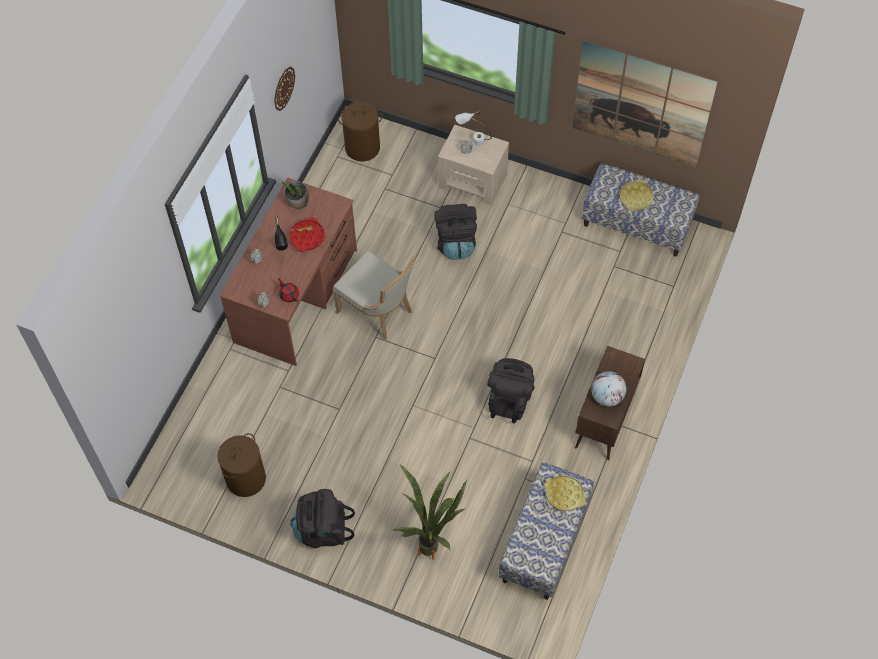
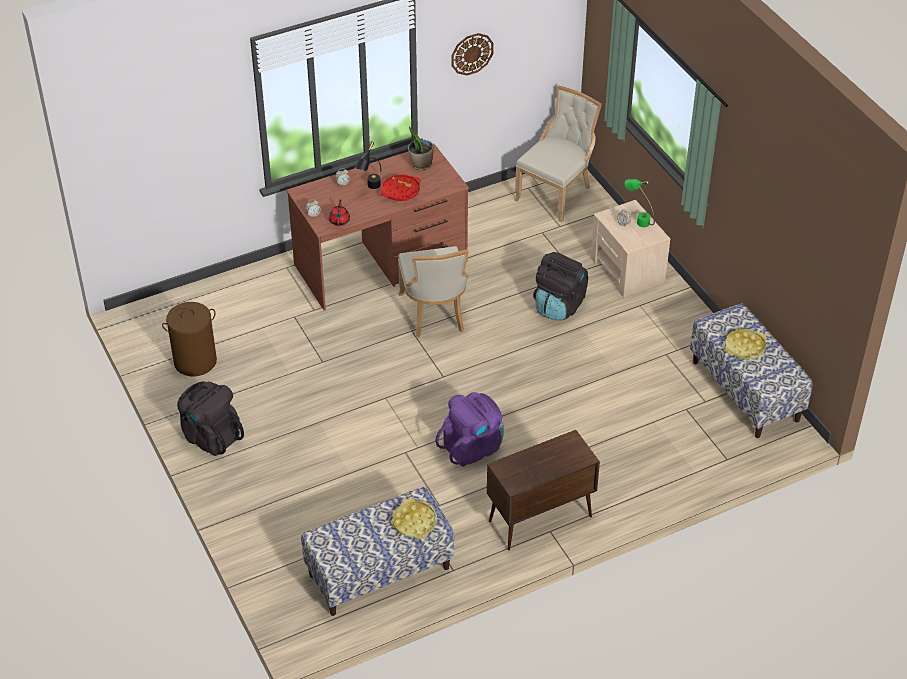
camera: 40 degrees right, 15 degrees down
brown laundry basket [337,102,383,162] -> beige chair [514,86,602,222]
potted plant [393,465,467,560] -> none
white table lamp [455,110,492,146] -> green table lamp [625,179,655,227]
black backpack [487,358,535,424] -> purple backpack [435,392,504,467]
picture [572,40,718,167] -> none
globe [591,371,626,406] -> none

